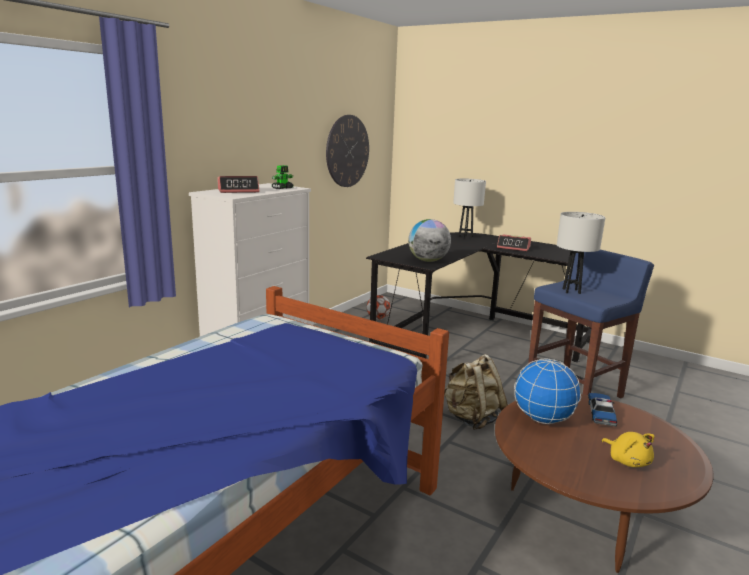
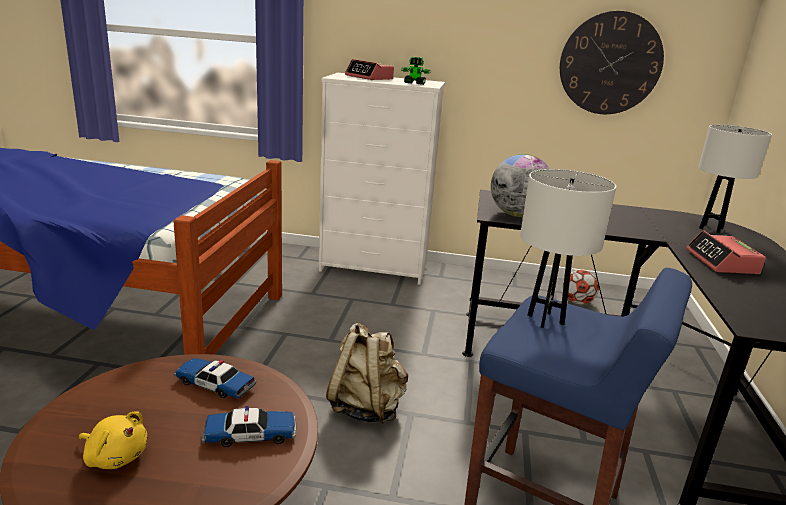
camera: 65 degrees right, 5 degrees up
globe [514,359,581,424] -> toy car [174,358,256,399]
yellow plush toy [601,432,655,467] -> yellow plush toy turned 105 degrees counterclockwise [79,411,147,469]

